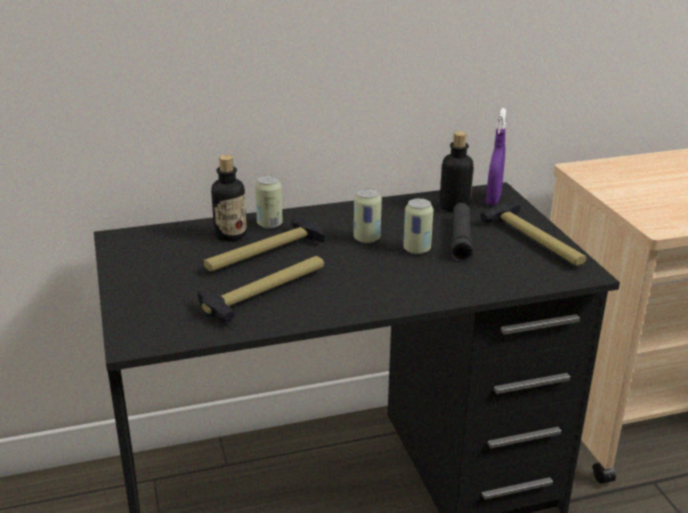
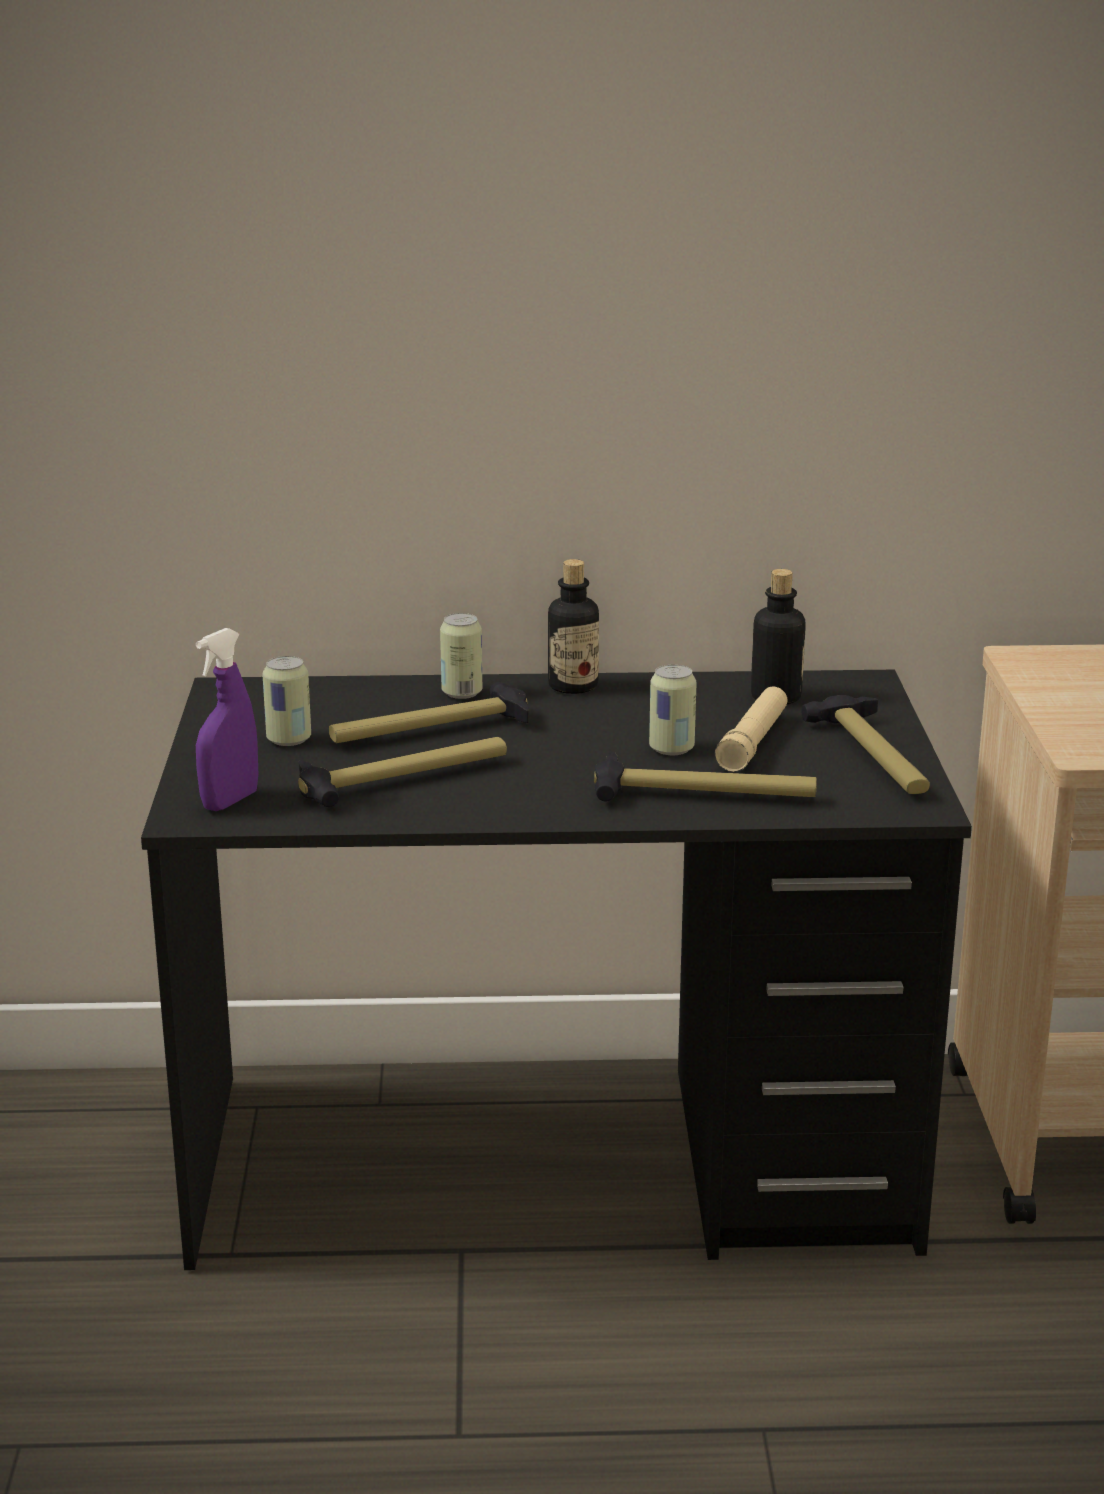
camera: 15 degrees right, 5 degrees down
bottle [211,155,247,241] -> bottle moved to [548,559,599,694]
can [354,188,382,243] -> can moved to [262,656,311,746]
black flashlight [451,203,473,262] -> beige flashlight [715,687,787,772]
purple spray bottle [486,108,507,205] -> purple spray bottle moved to [196,628,258,811]
none -> hammer [594,752,817,801]

